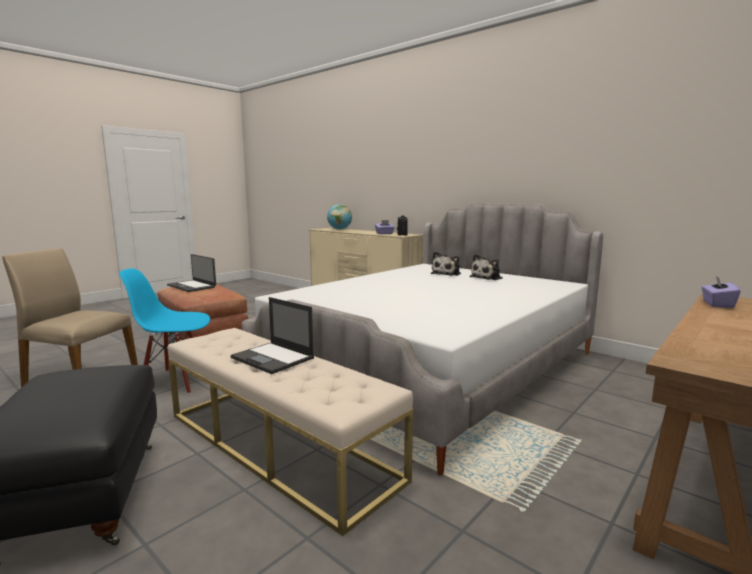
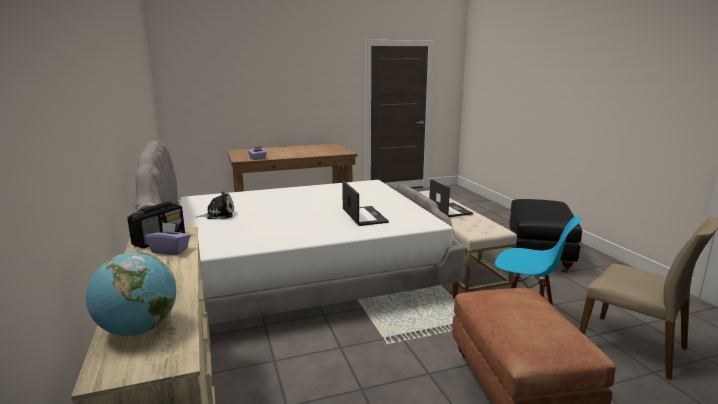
camera: 150 degrees left, 5 degrees up
laptop [167,254,216,292] -> laptop moved to [342,181,389,226]
plush toy [431,252,461,276] -> none

